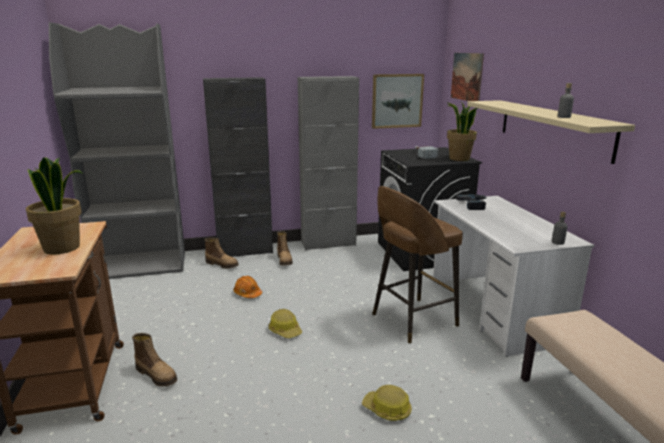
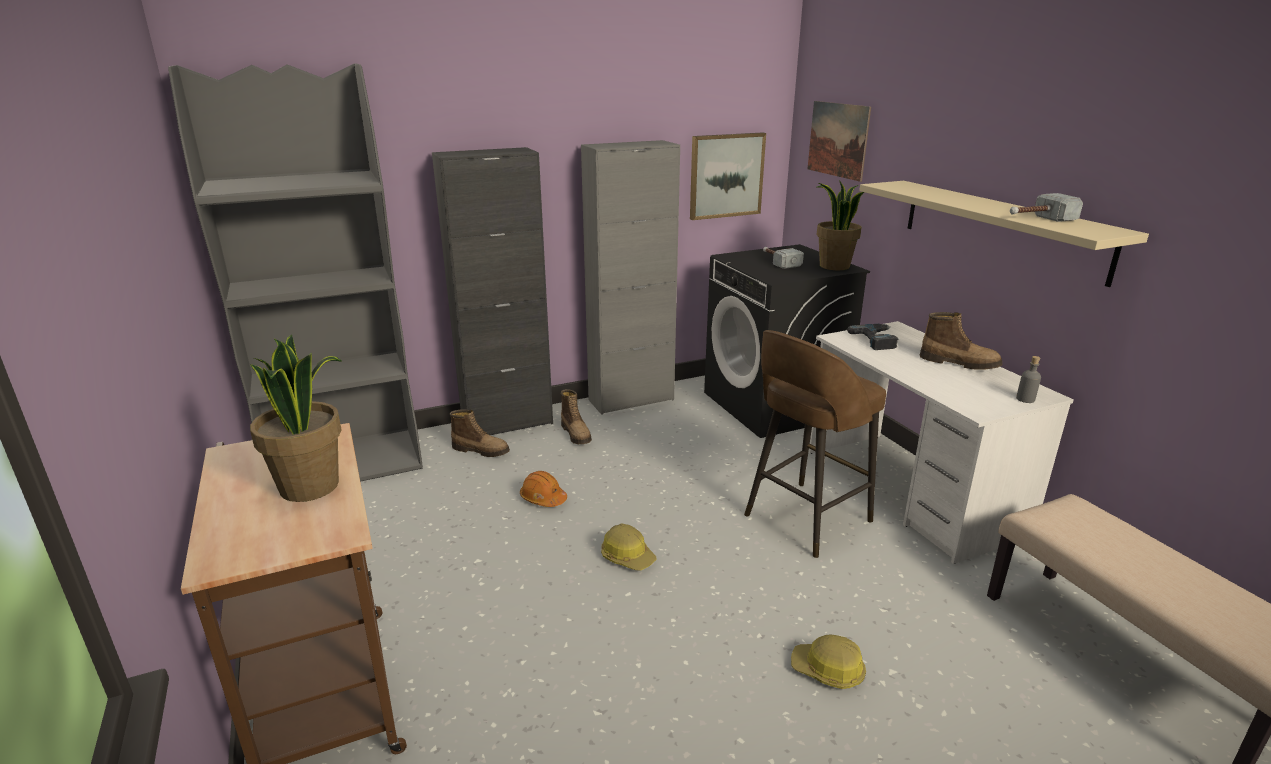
camera: 10 degrees left, 5 degrees up
boot [132,333,177,386] -> boot moved to [920,312,1002,370]
grey bottle [557,83,574,118] -> hammer [1010,193,1083,222]

